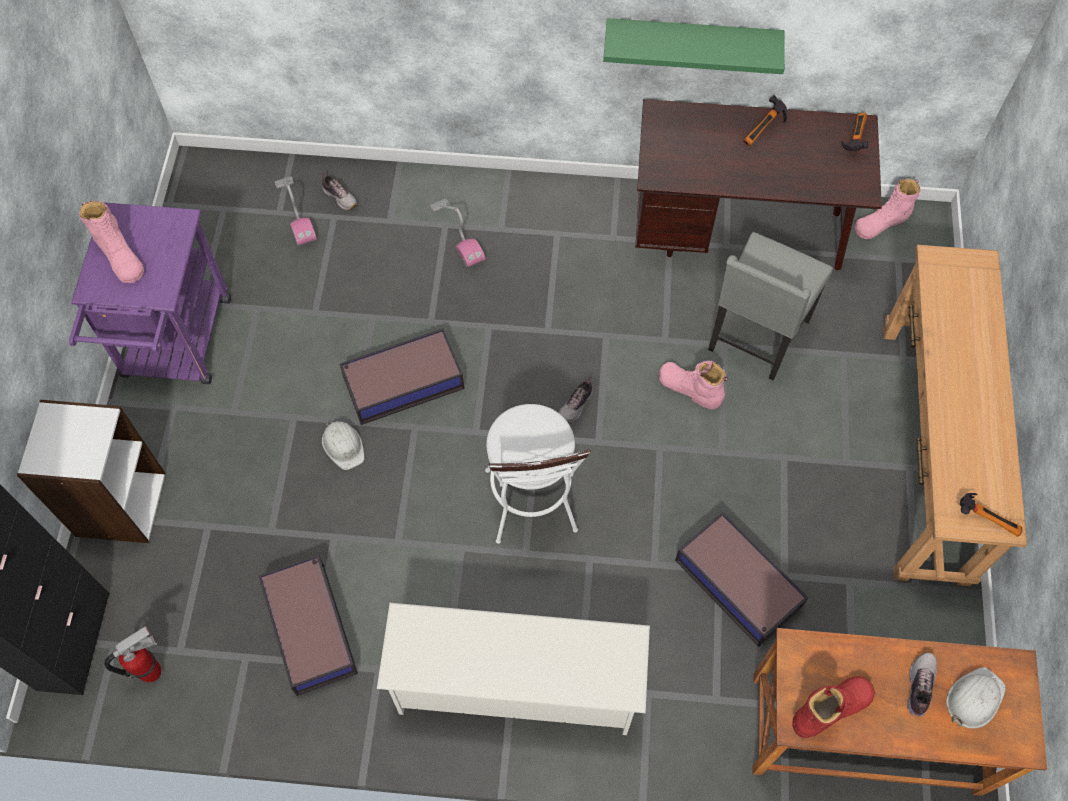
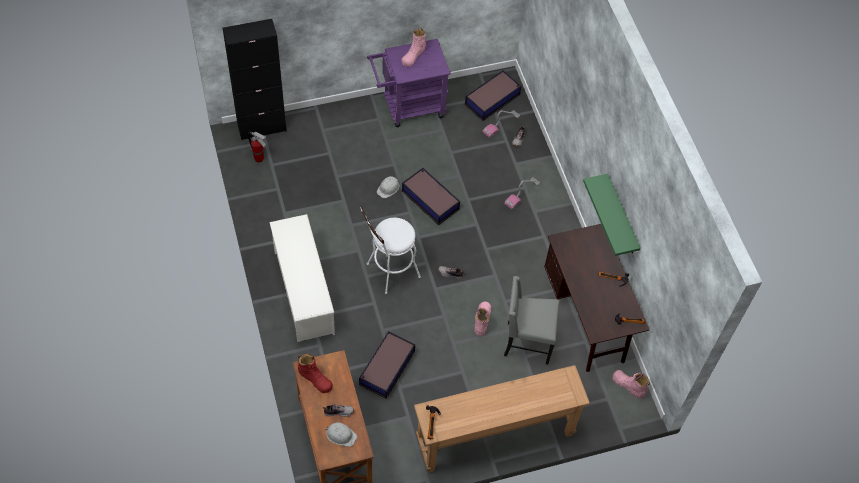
camera: 65 degrees right, 5 degrees down
white bookcase [17,400,166,543] -> none
storage box [258,554,358,696] -> storage box moved to [465,70,521,121]

